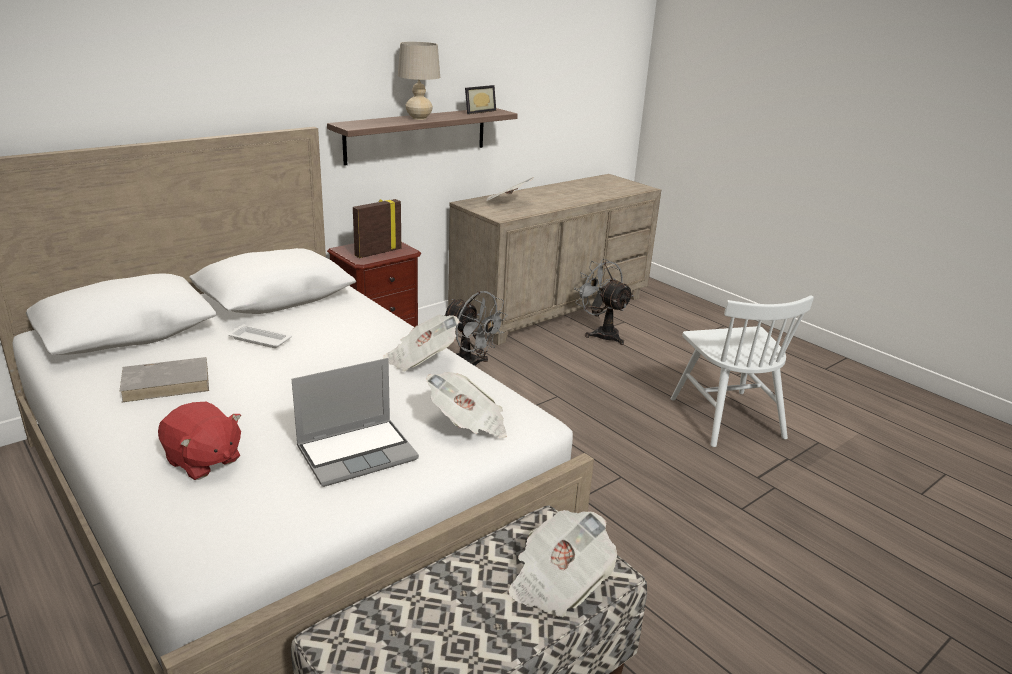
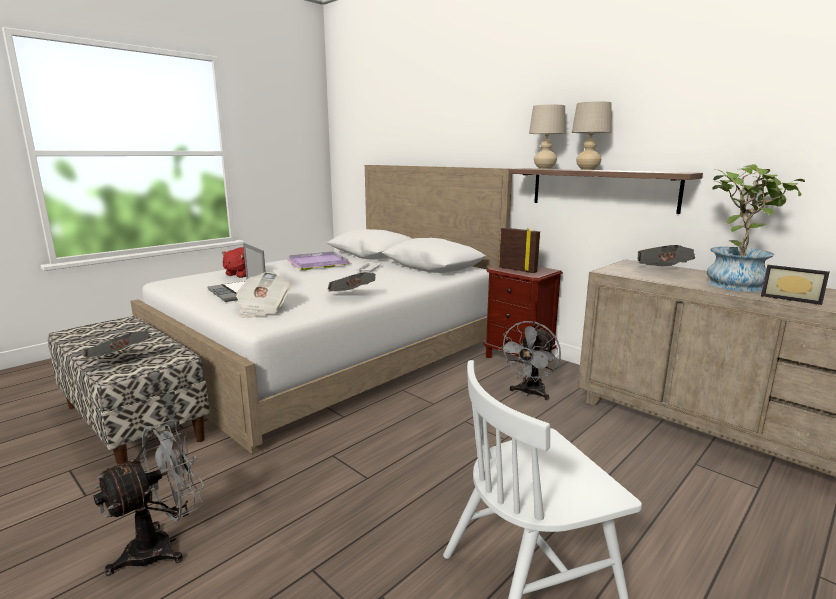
camera: 85 degrees right, 10 degrees down
grey book [119,357,209,402] -> purple tray [286,252,353,270]
picture frame [465,85,496,114] -> picture frame moved to [761,265,830,305]
grey fan [574,259,634,345] -> grey fan moved to [93,420,204,576]
none -> beige table lamp [529,105,566,169]
none -> potted plant [707,164,805,292]

